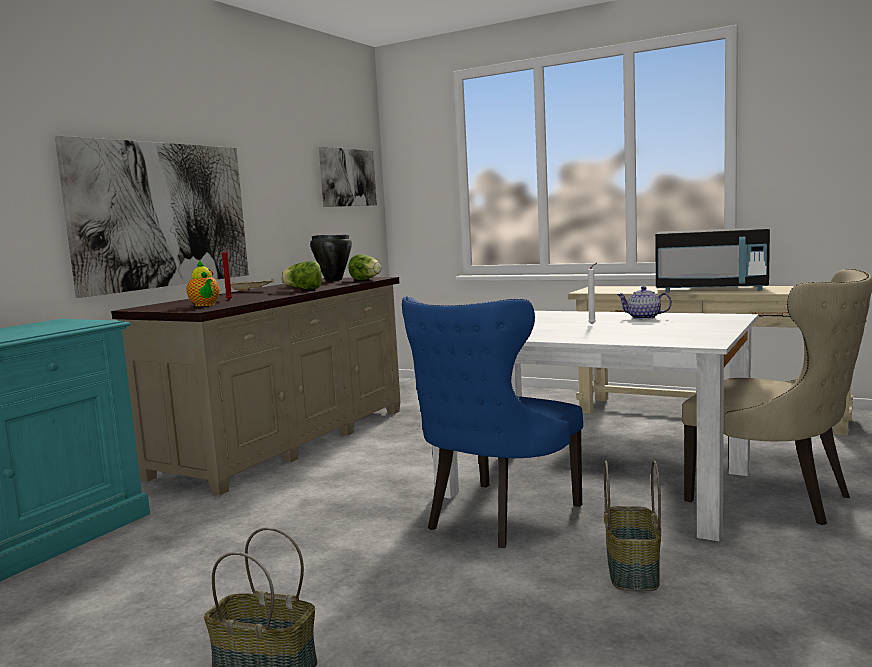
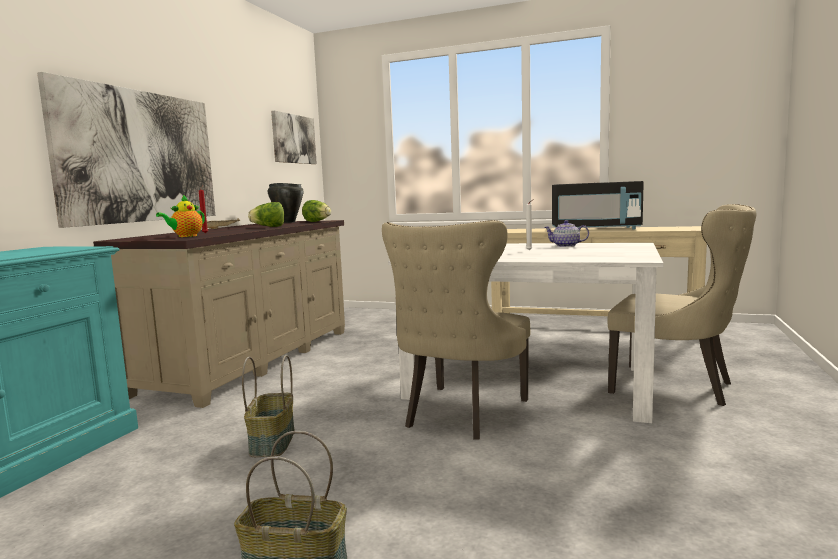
camera: 10 degrees left, 0 degrees up
teapot [186,260,220,306] -> teapot turned 75 degrees clockwise [156,195,205,237]
blue chair [402,296,583,548] -> beige chair [382,220,531,439]
basket [604,460,661,591] -> basket moved to [242,355,294,457]

